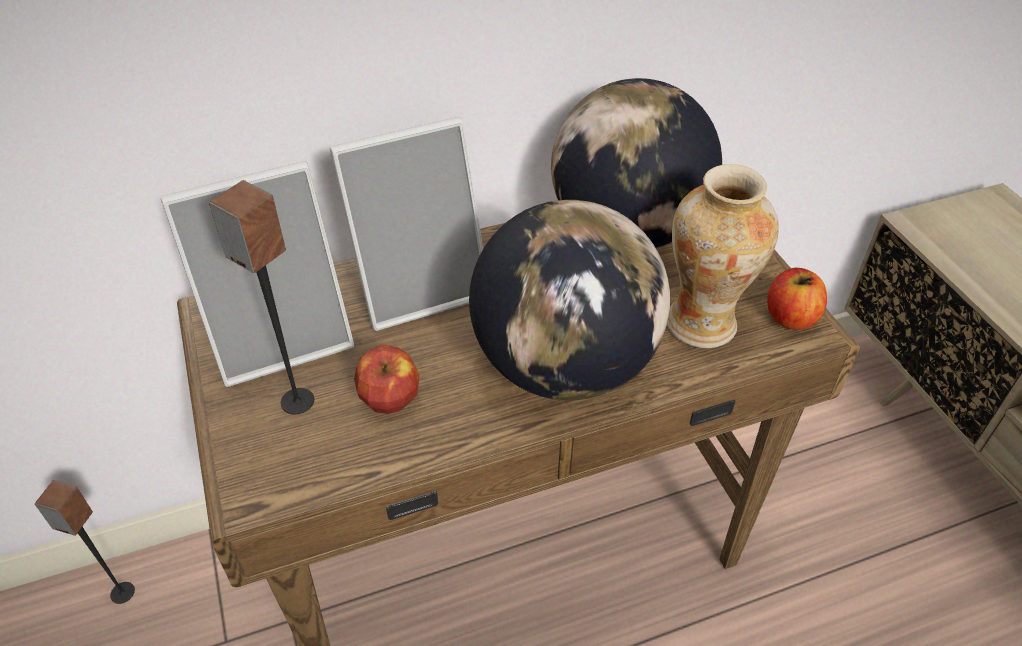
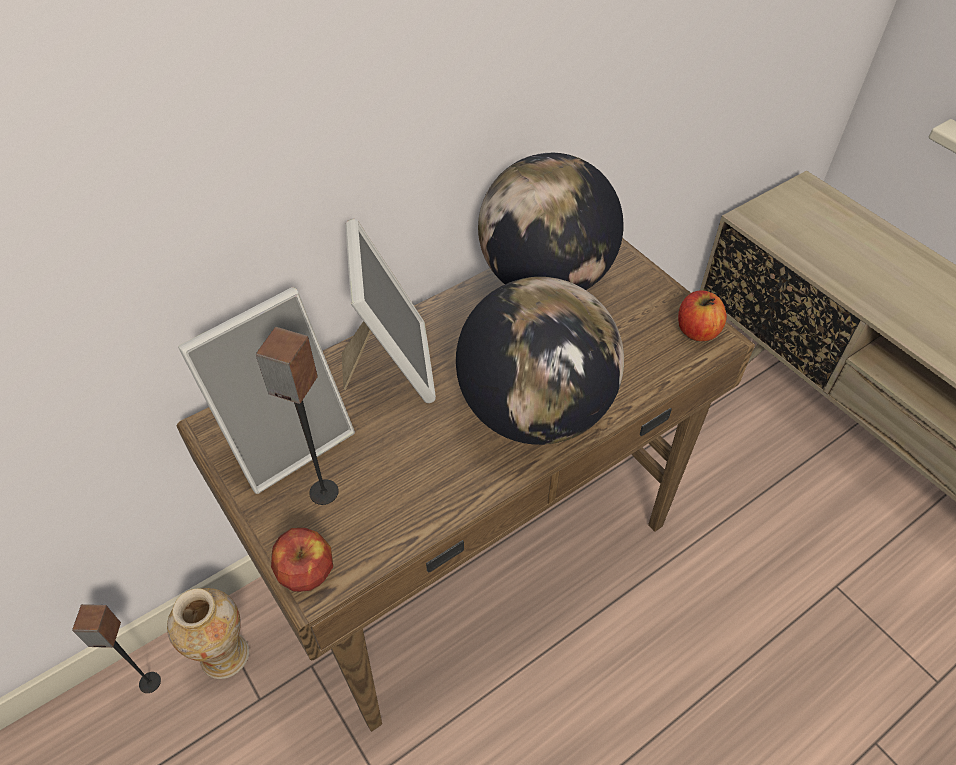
camera: 15 degrees left, 5 degrees up
picture frame [330,117,483,331] -> picture frame turned 60 degrees counterclockwise [341,219,436,403]
apple [354,344,419,414] -> apple moved to [271,528,333,592]
vase [667,164,779,348] -> vase moved to [167,588,249,679]

